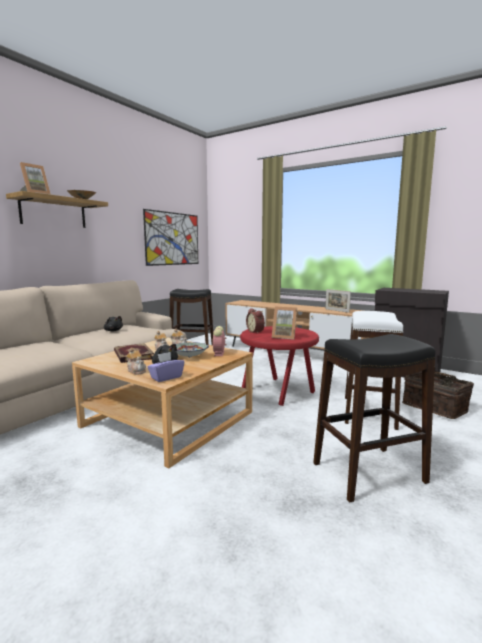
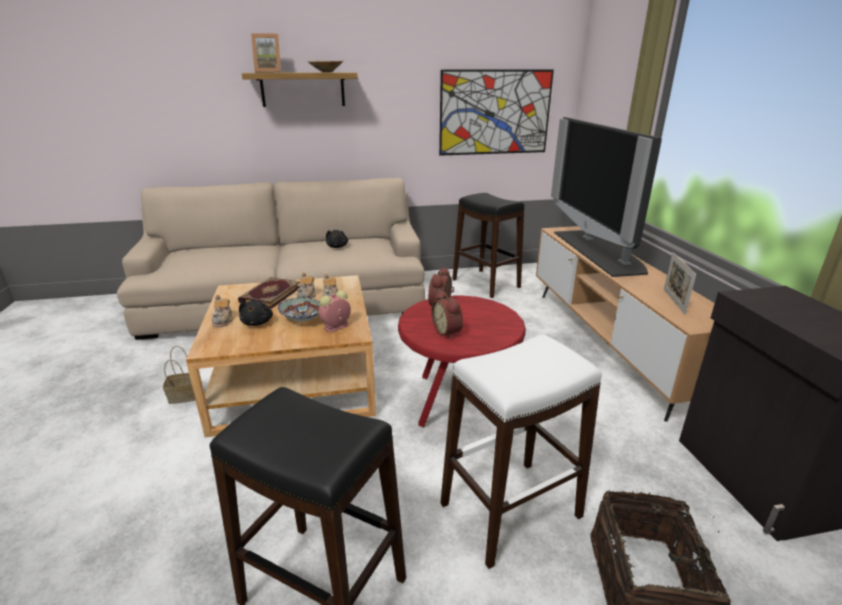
camera: 45 degrees right, 15 degrees up
purple tissue box [147,352,184,382] -> none
picture frame [272,307,297,340] -> alarm clock [431,290,463,339]
none -> basket [163,346,195,404]
none -> television [551,117,662,277]

